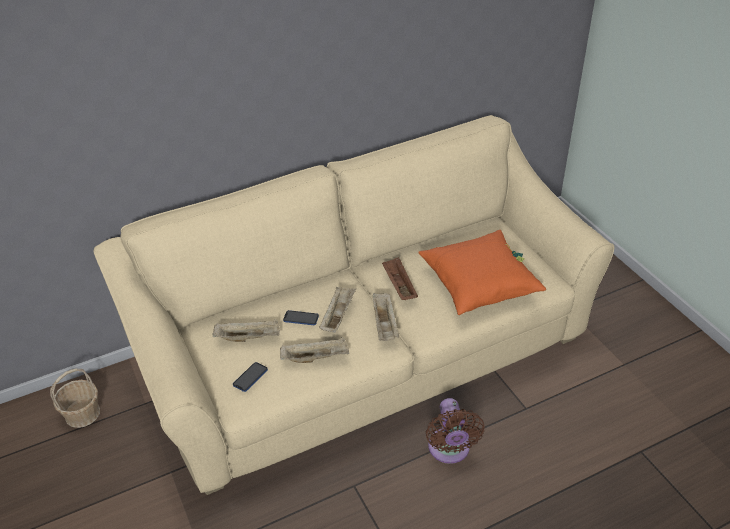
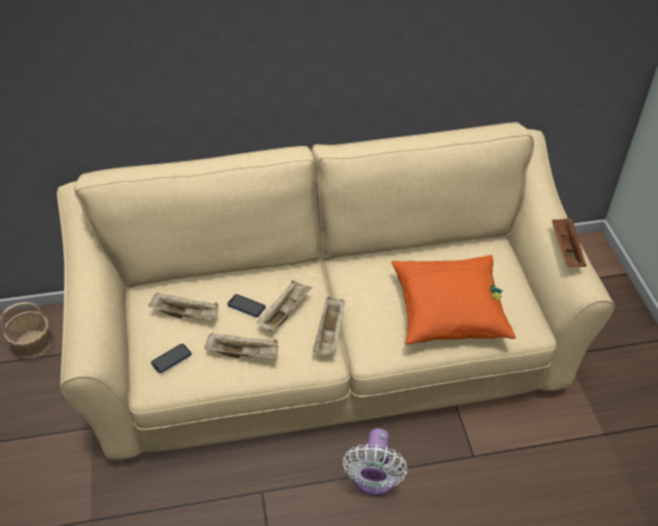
camera: 15 degrees right, 5 degrees up
brown tray [382,257,418,300] -> brown tray moved to [552,218,586,267]
brown fan [426,398,484,464] -> white fan [342,428,407,496]

